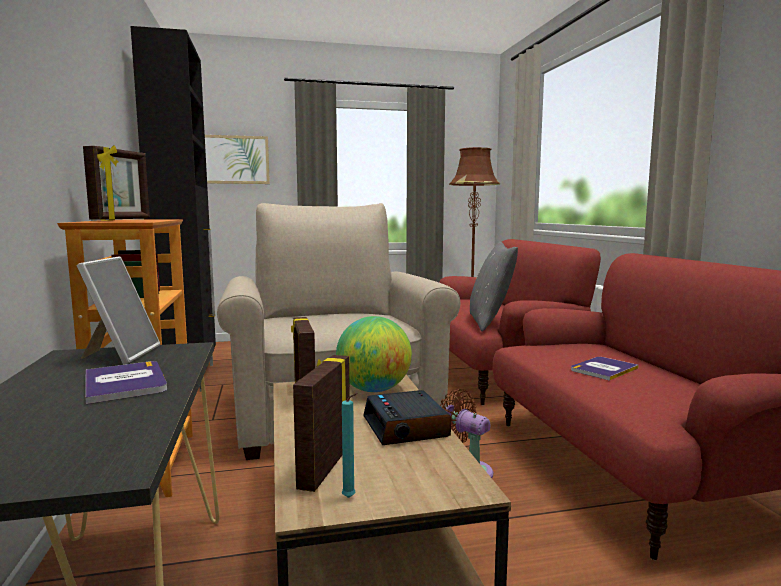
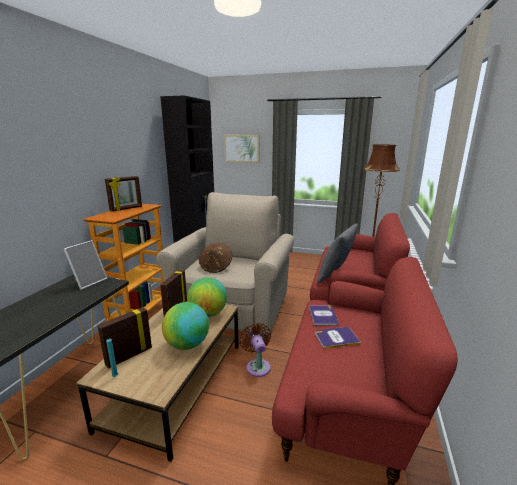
camera: 30 degrees right, 10 degrees up
book [85,361,167,404] -> book moved to [309,305,339,326]
alarm clock [363,390,451,445] -> globe [162,302,209,350]
none -> brown hat [199,243,232,273]

